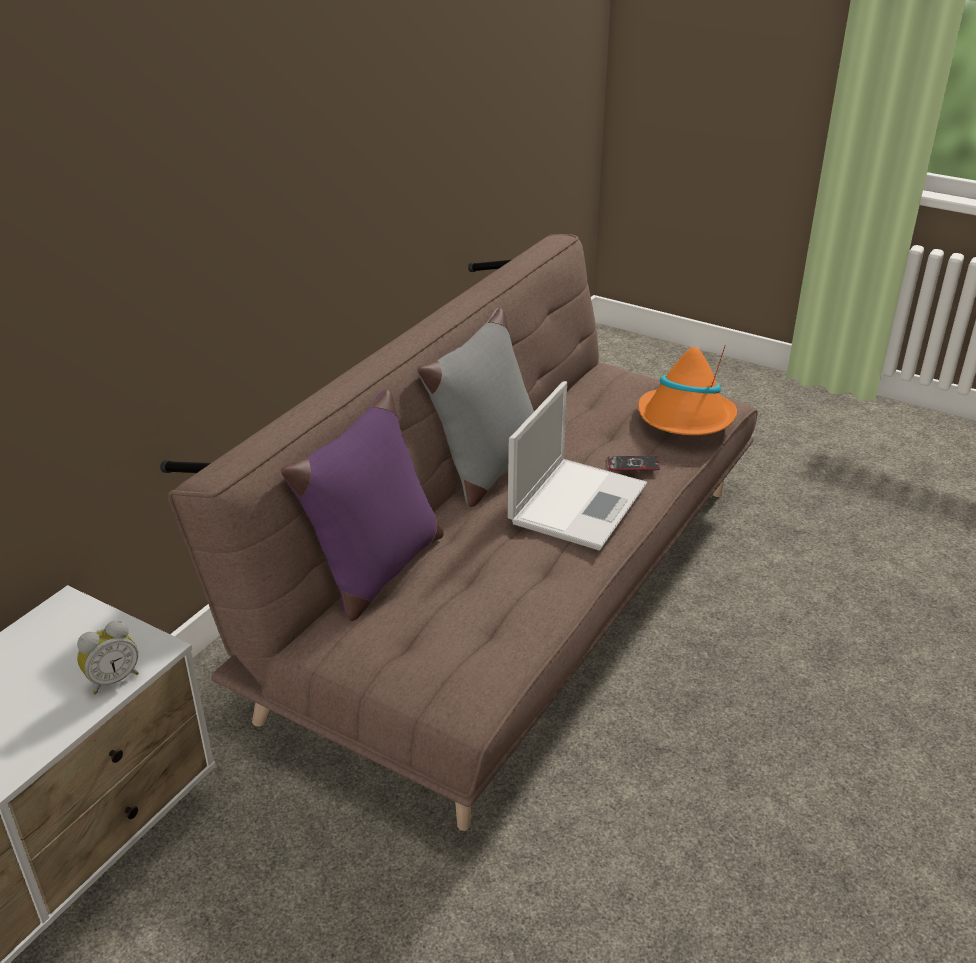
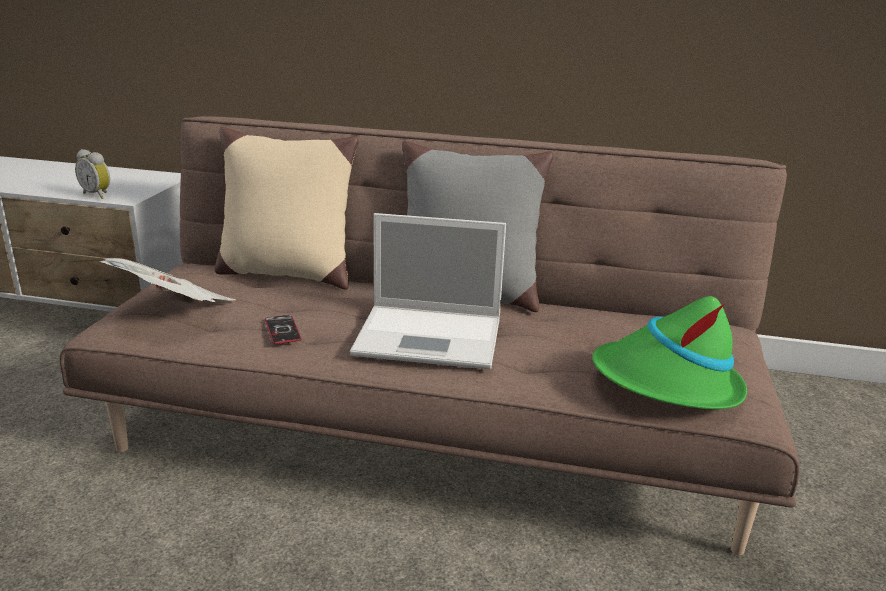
camera: 70 degrees right, 10 degrees down
purple pillow [281,389,444,621] -> beige pillow [214,127,359,290]
phone [607,456,660,470] -> phone moved to [265,315,301,344]
orange hat [638,345,737,435] -> green hat [592,296,747,409]
none -> newspaper [99,258,236,302]

